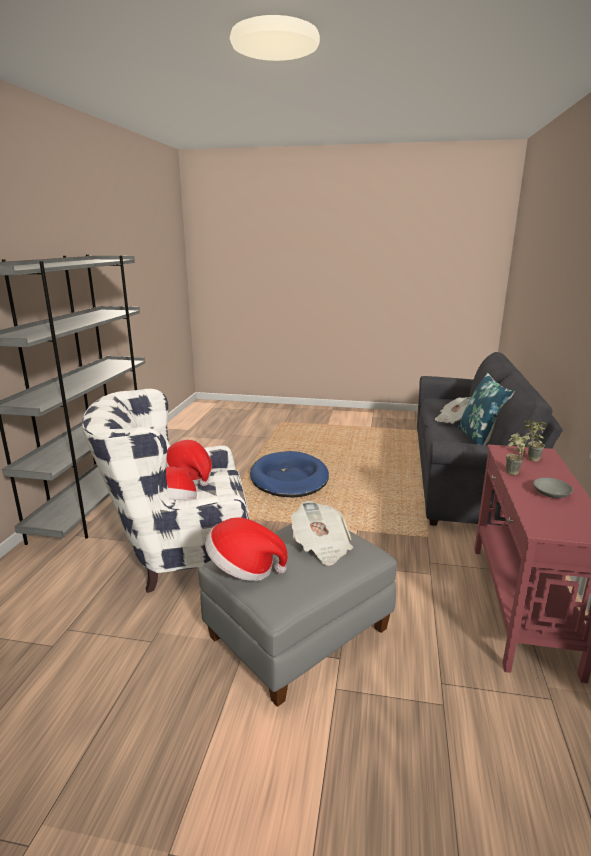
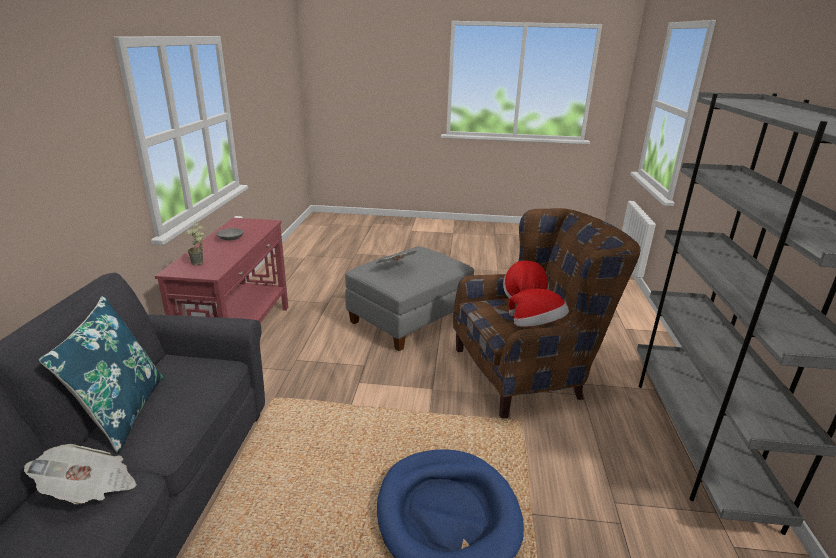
camera: 175 degrees right, 5 degrees up
white armchair [82,389,249,593] -> brown armchair [453,208,640,418]
hat [205,517,287,581] -> none
potted plant [506,432,532,475] -> none

